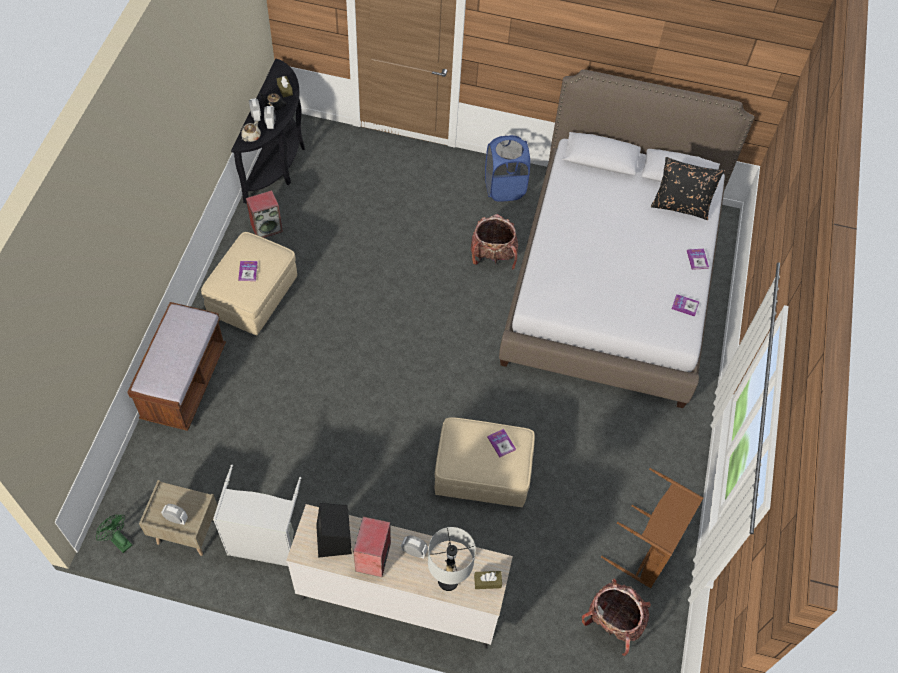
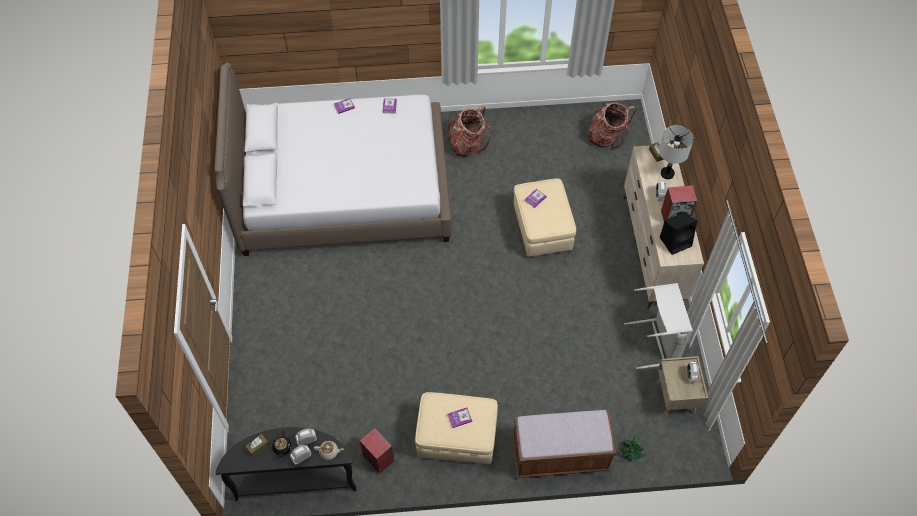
camera: 105 degrees left, 0 degrees up
green fan [96,515,132,553] -> green fan moved to [618,434,646,461]
backpack [471,214,518,270] -> backpack moved to [448,106,493,157]
blue laundry basket [485,135,530,202] -> none
brown laundry basket [601,468,703,588] -> none
black pillow [651,157,725,220] -> none

